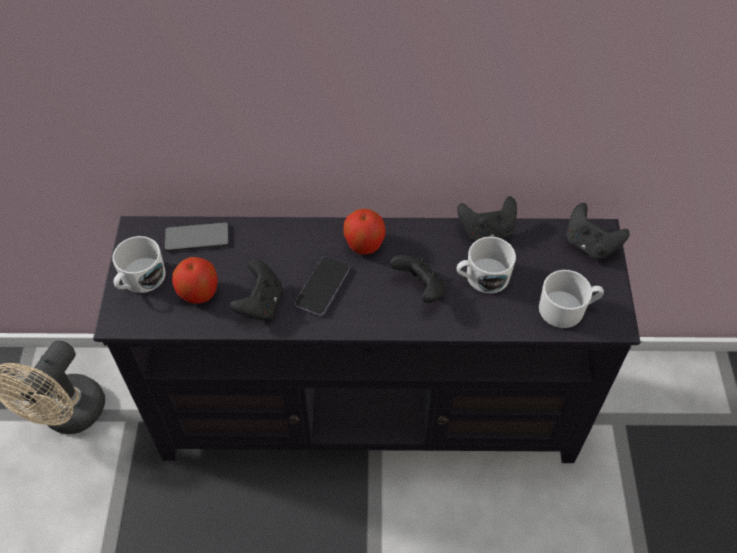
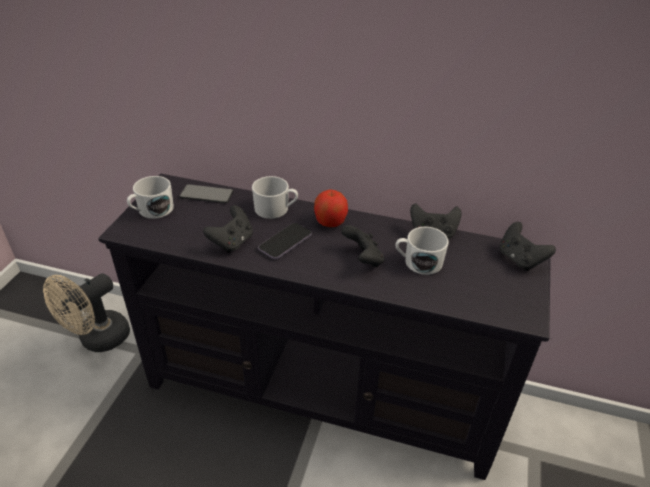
camera: 15 degrees right, 15 degrees down
apple [172,257,218,304] -> none
white mug [539,270,604,328] -> white mug moved to [252,176,298,219]

